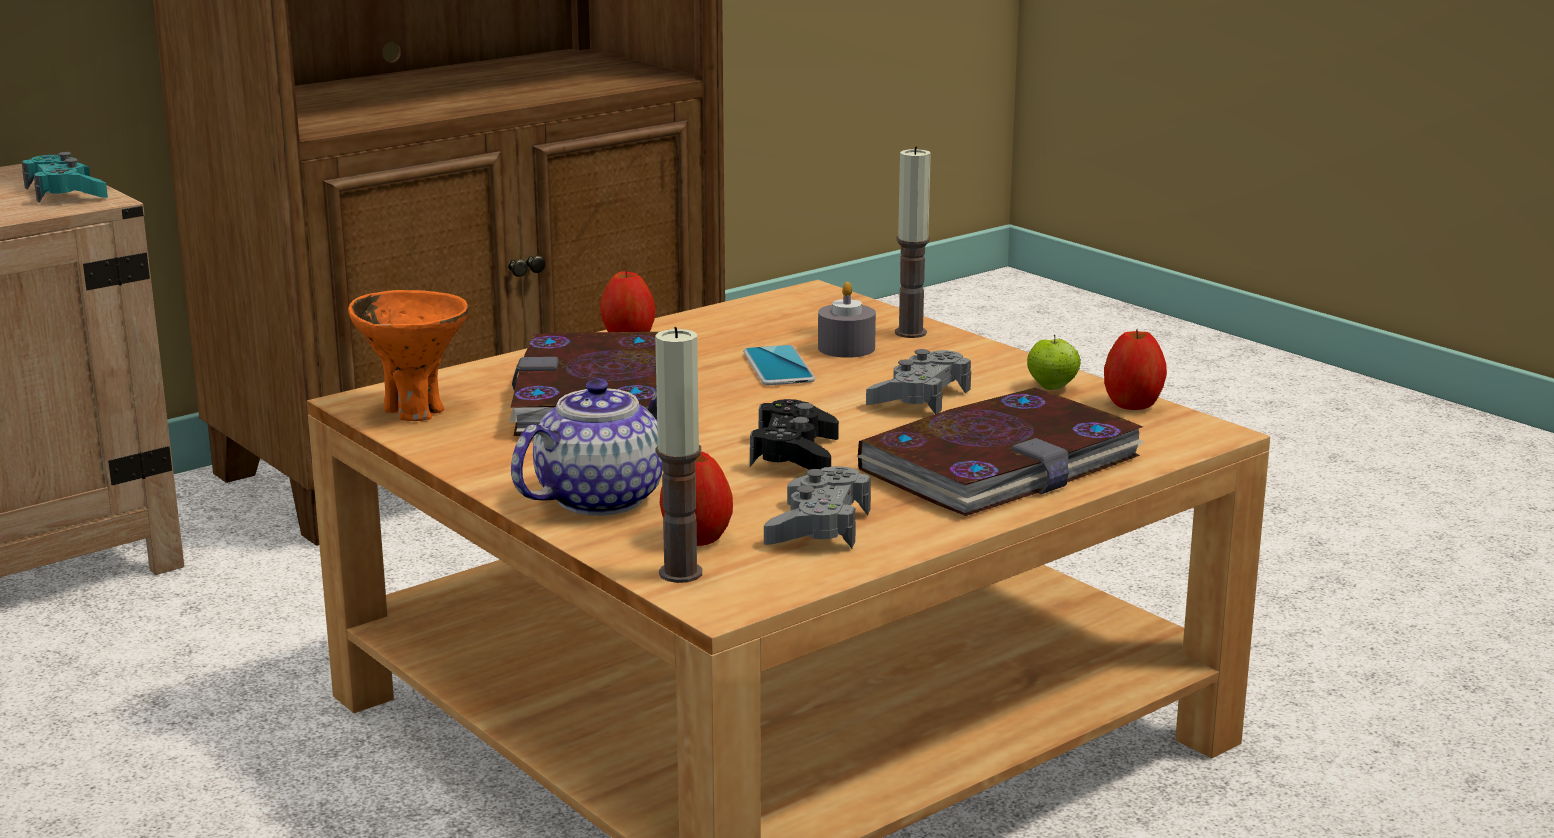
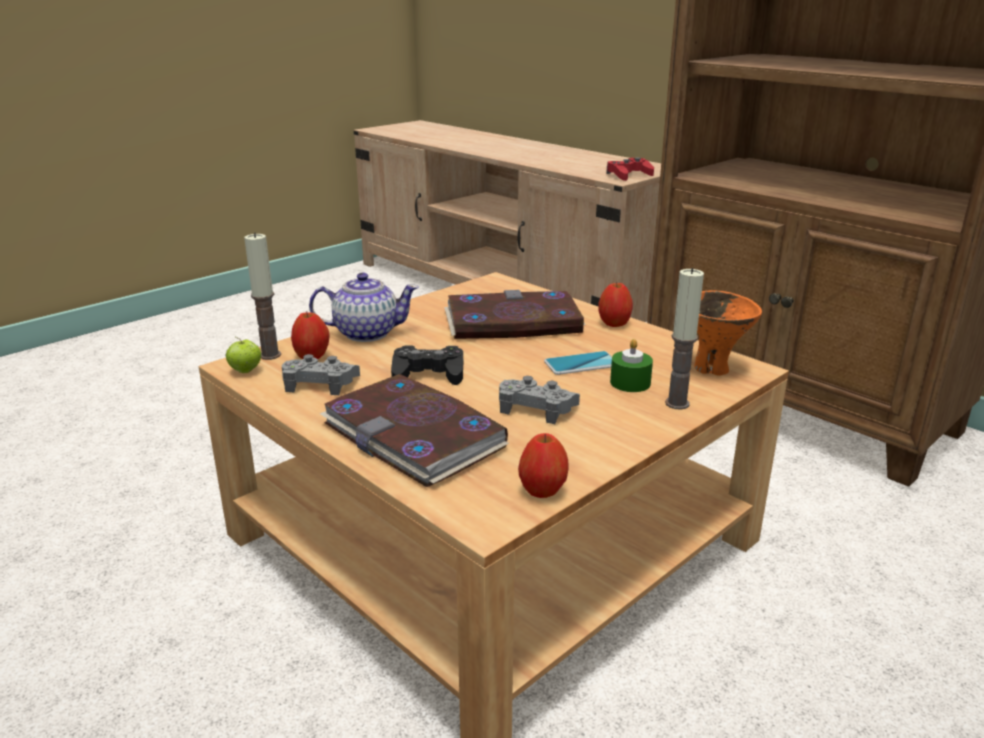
camera: 85 degrees right, 5 degrees up
turquoise game controller [22,152,108,203] -> red game controller [606,157,654,181]
orange bowl [348,290,469,421] -> orange bowl moved to [695,291,762,376]
teapot [511,379,663,516] -> teapot turned 45 degrees counterclockwise [309,272,419,342]
grey candle [818,282,876,358] -> green candle [610,339,653,392]
apple [1027,335,1081,390] -> apple moved to [225,337,261,373]

